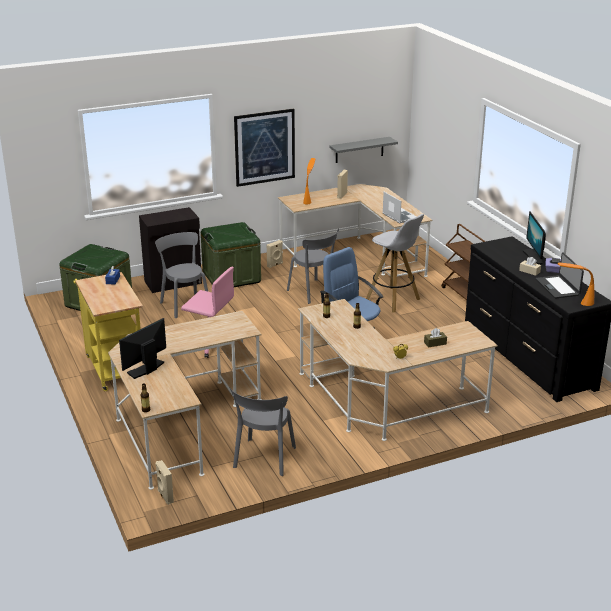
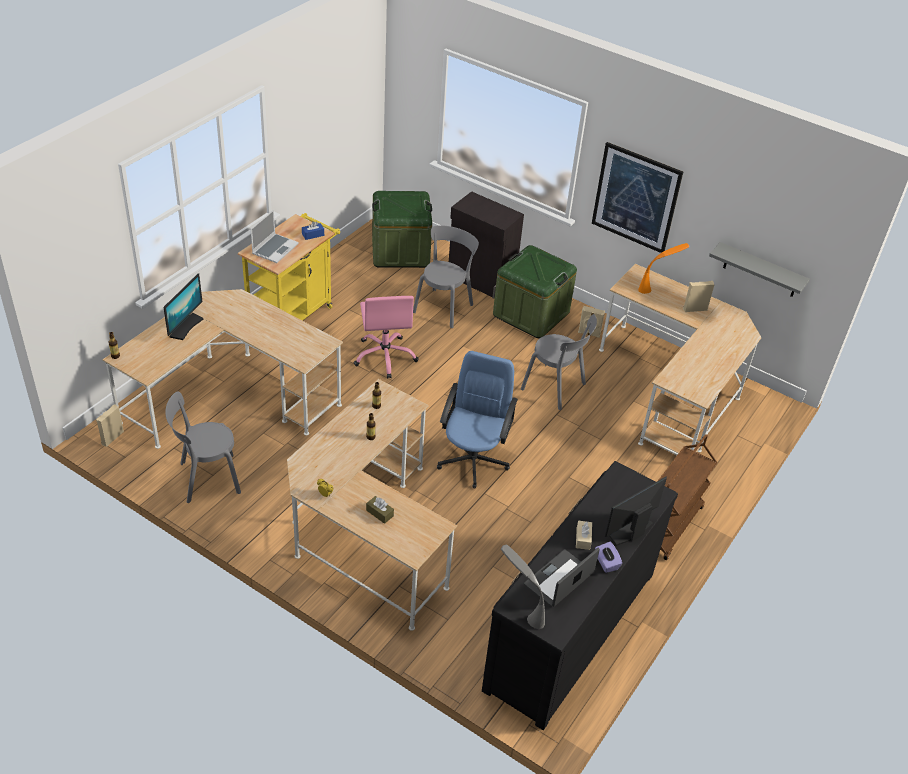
camera: 55 degrees right, 15 degrees up
monitor [119,318,166,379] -> monitor turned 105 degrees clockwise [163,273,203,340]
grey chair [287,229,339,304] -> grey chair turned 75 degrees counterclockwise [521,314,597,410]
white stool [366,214,424,313] -> none
laptop [383,192,417,223] -> laptop moved to [251,210,299,263]
orange table lamp [558,263,594,306] -> grey table lamp [501,545,545,629]

